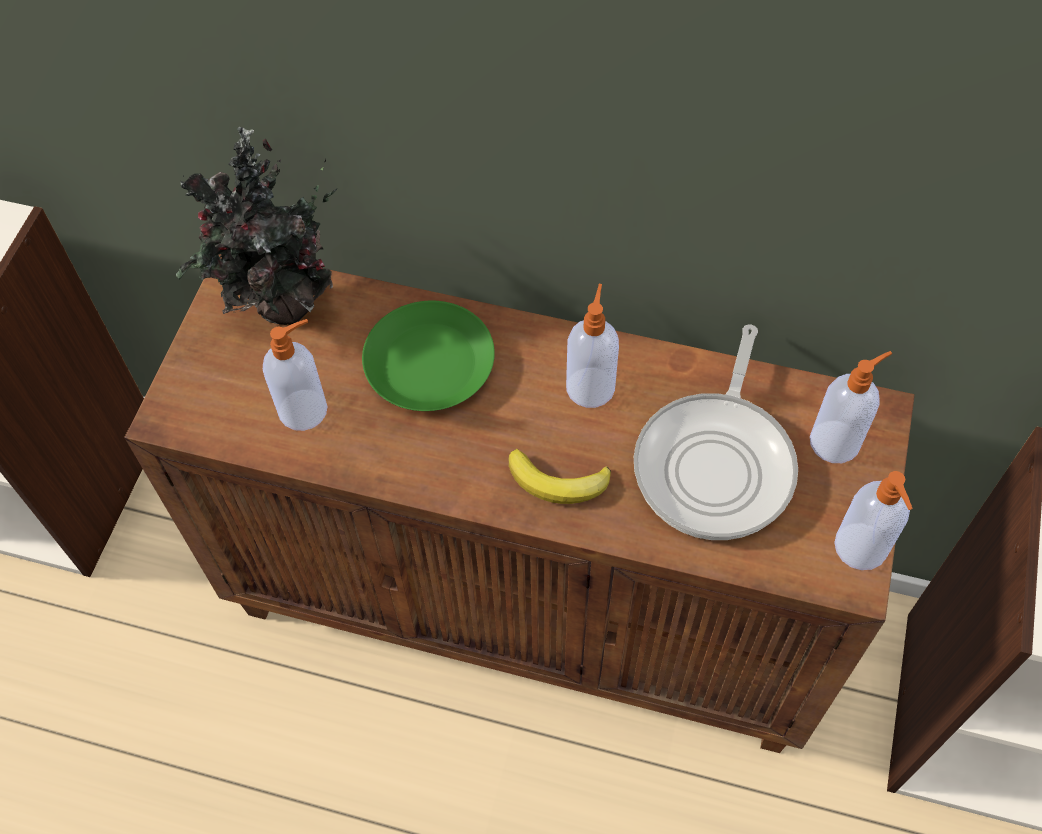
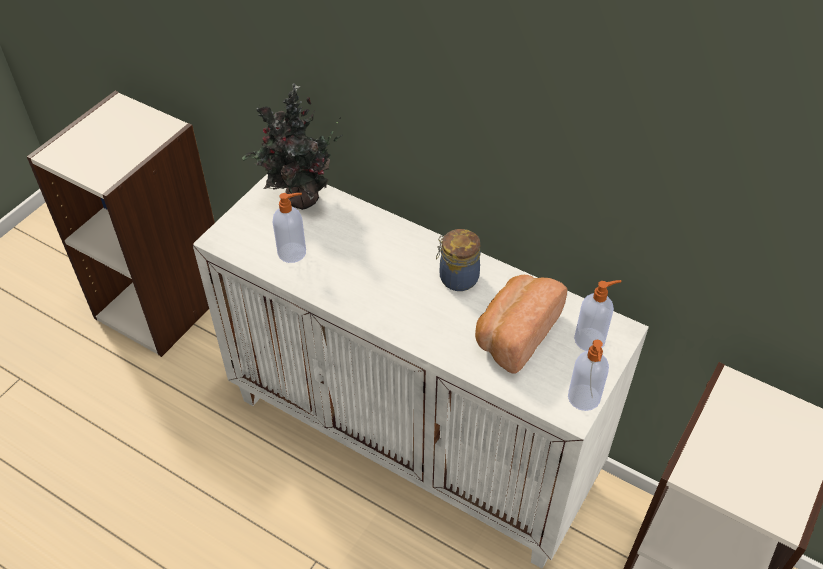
camera: 15 degrees right, 10 degrees down
brown cabinet [124,254,915,753] -> white cabinet [192,174,649,569]
green plate [362,301,495,411] -> none
banana [509,449,611,504] -> none
soap dispenser [566,284,619,408] -> jar [436,229,480,291]
frying pan [634,324,798,540] -> bread [475,275,567,374]

